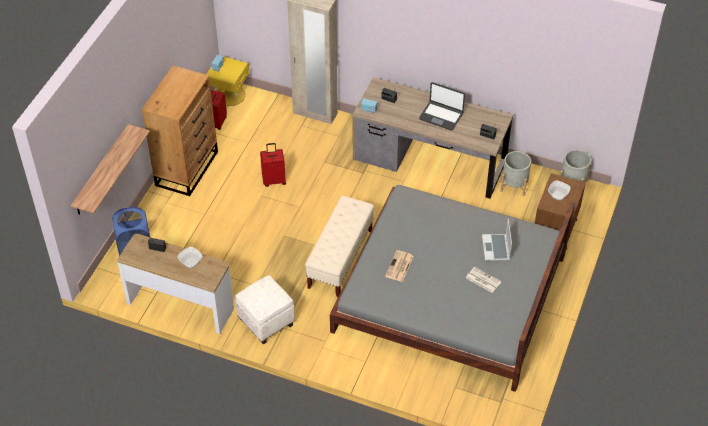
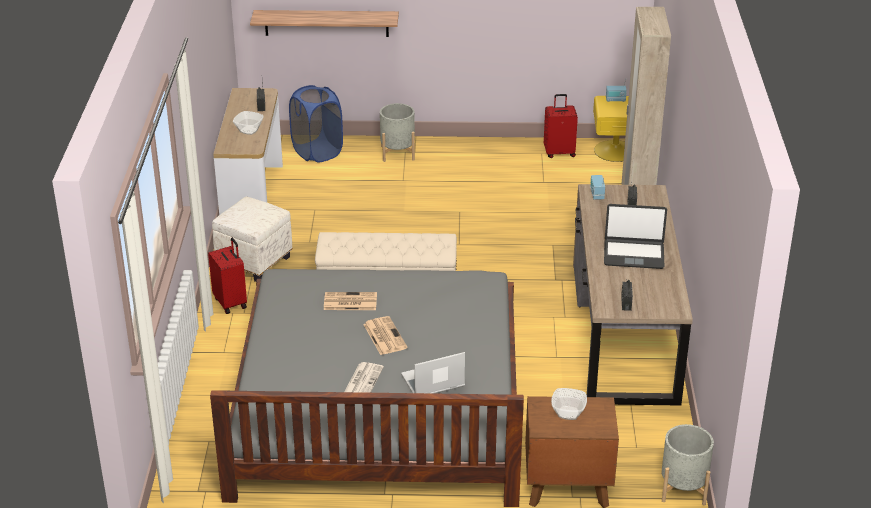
camera: 70 degrees right, 15 degrees down
brown dresser [142,66,218,196] -> none
red suitcase [260,143,286,187] -> red suitcase moved to [208,238,247,314]
laptop [419,82,465,130] -> laptop turned 90 degrees counterclockwise [604,204,667,269]
grey planter [500,151,531,196] -> grey planter moved to [380,103,415,162]
none -> newspaper [363,316,408,355]

